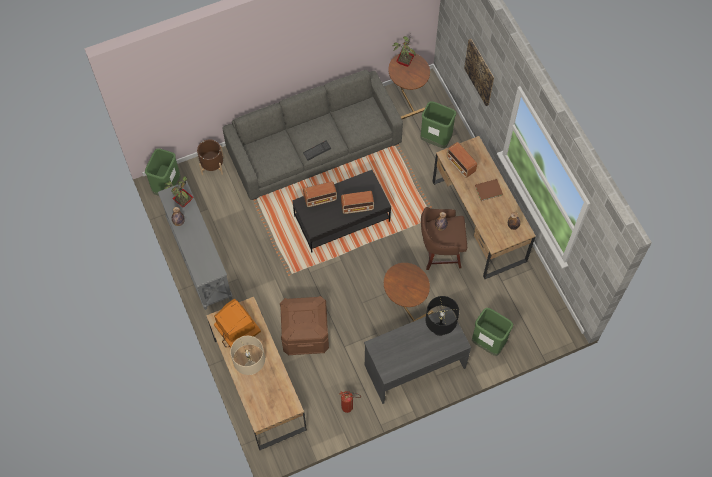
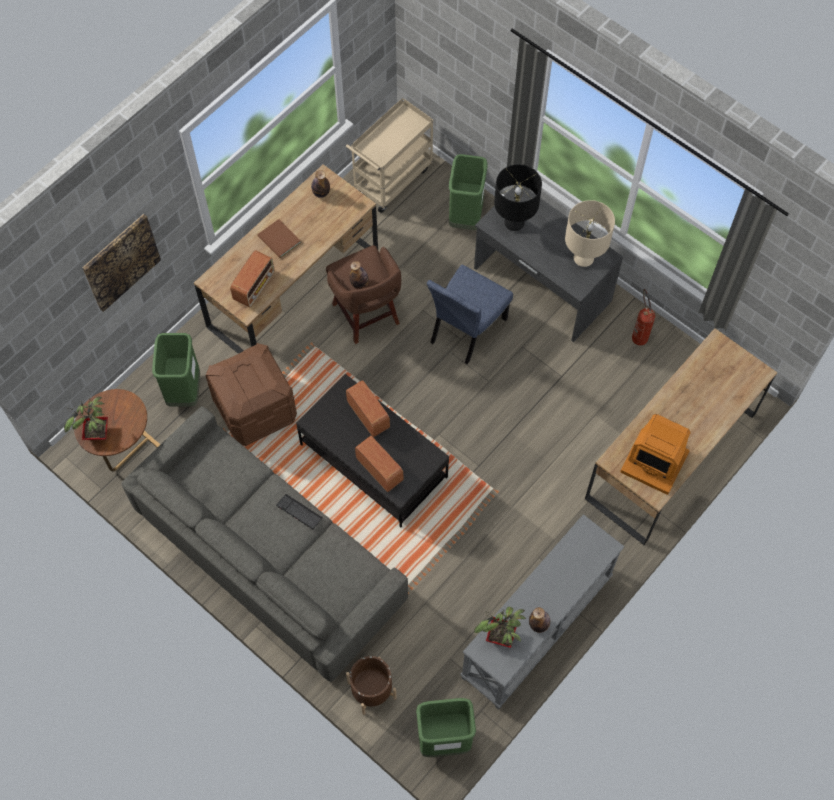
camera: 115 degrees left, 0 degrees up
monitor [214,299,261,348] -> monitor turned 90 degrees counterclockwise [620,414,691,495]
beige table lamp [230,336,265,375] -> beige table lamp moved to [565,200,615,267]
brown storage box [280,296,329,356] -> brown storage box moved to [205,343,297,446]
brown side table [384,263,433,323] -> blue chair [427,265,513,364]
none -> beige cart [346,98,433,213]

